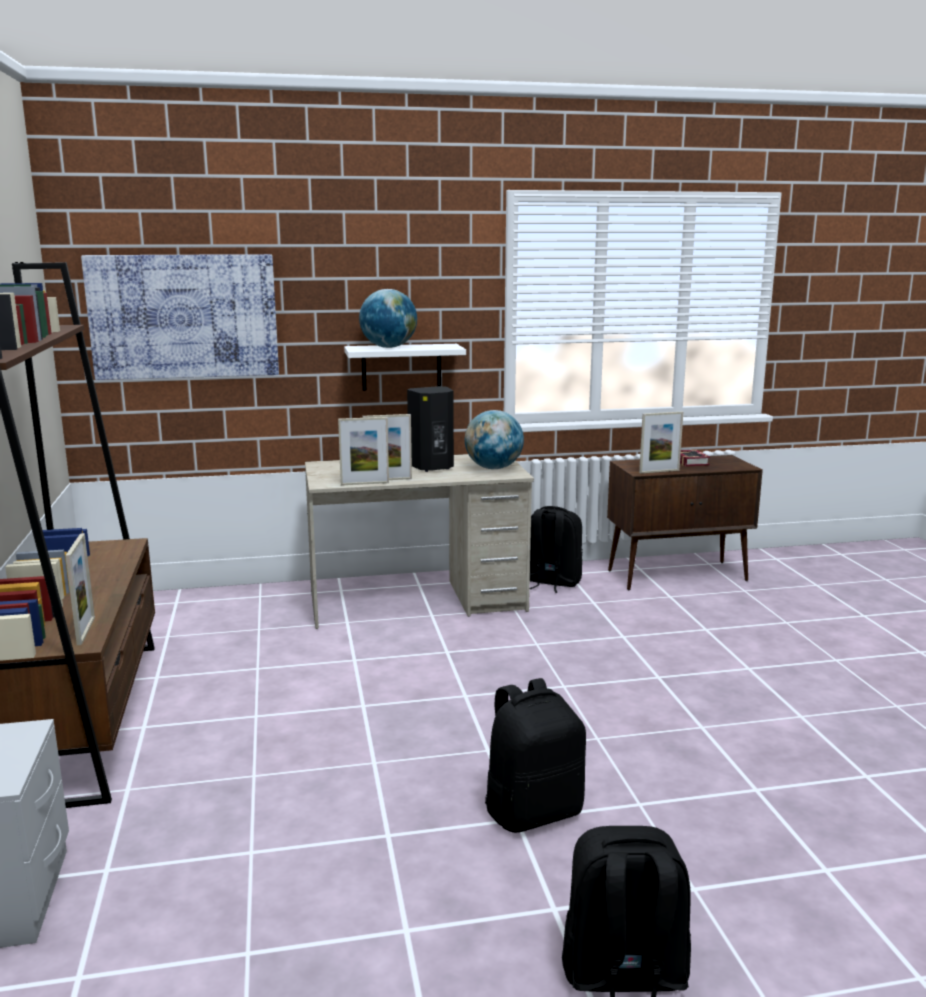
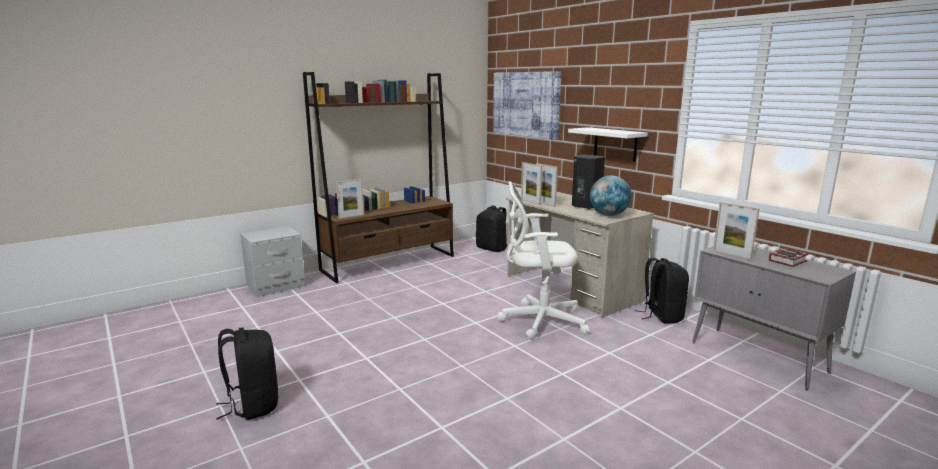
camera: 65 degrees right, 0 degrees up
globe [359,289,417,348] -> none
black backpack [485,678,586,833] -> black backpack moved to [476,206,507,252]
brown cabinet [607,455,763,590] -> grey cabinet [692,246,856,390]
none -> white office chair [497,181,590,339]

